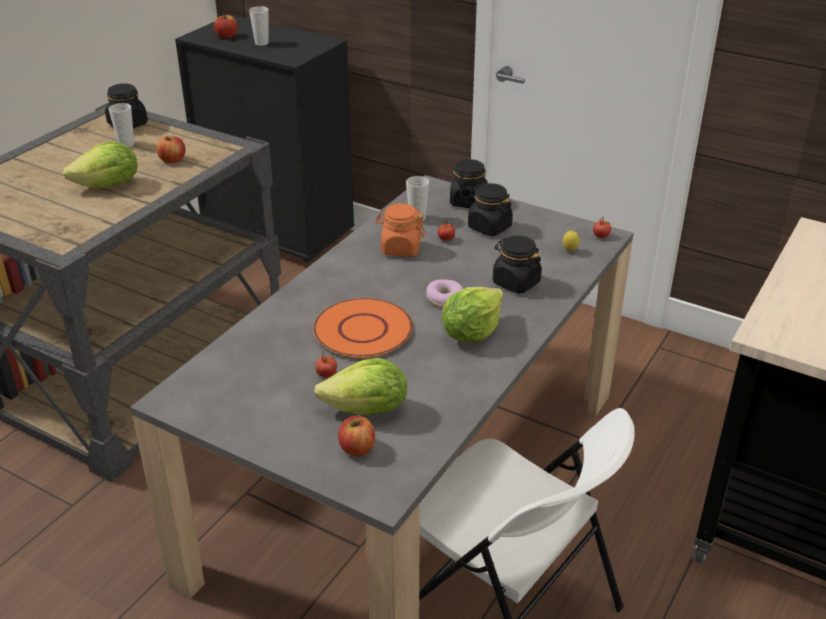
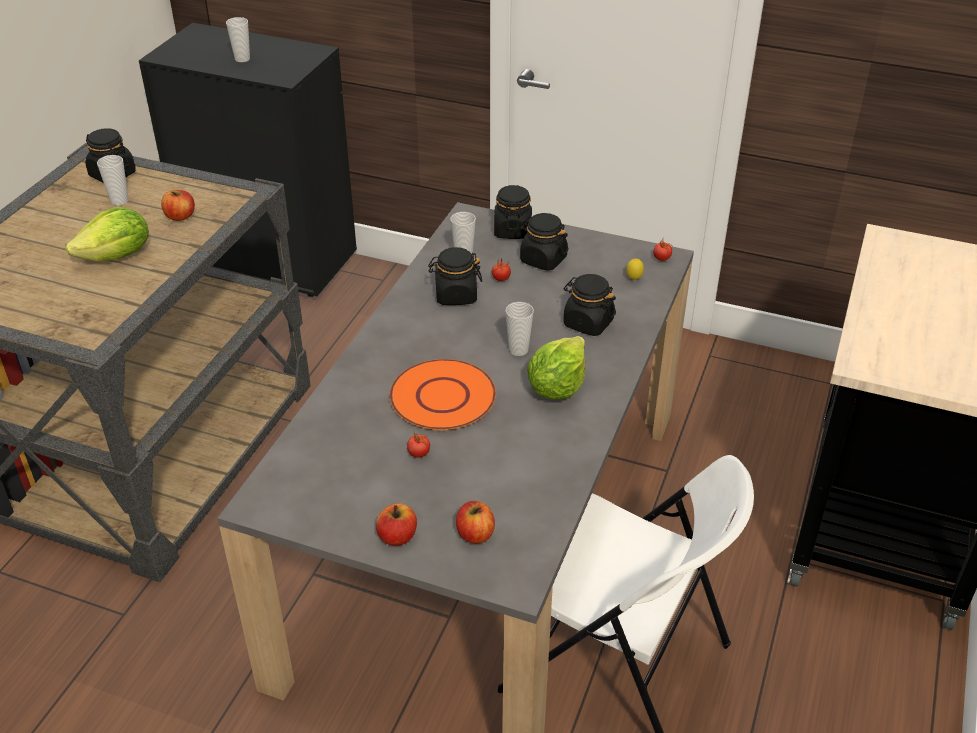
camera: 10 degrees left, 5 degrees up
apple [214,13,238,38] -> apple moved to [376,503,417,546]
lettuce [314,358,407,415] -> none
orange jar [376,203,425,257] -> black jar [428,247,482,305]
donut [426,279,463,308] -> cup [506,302,534,356]

